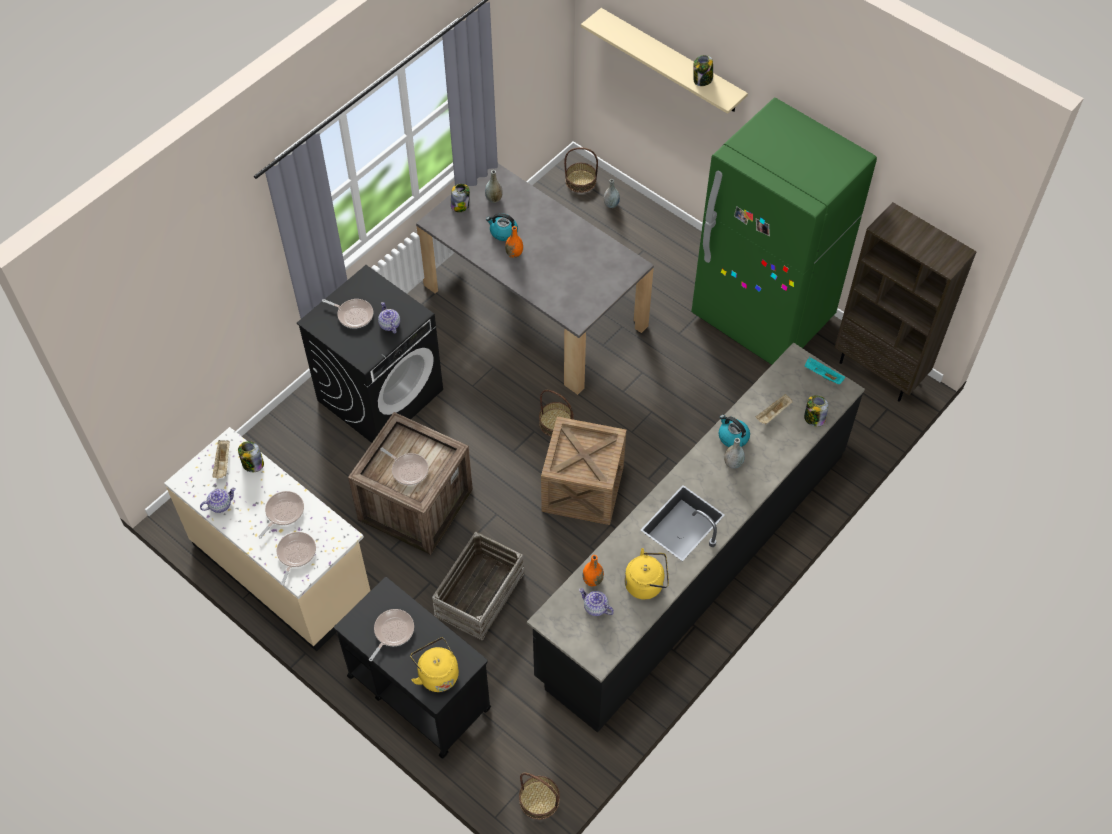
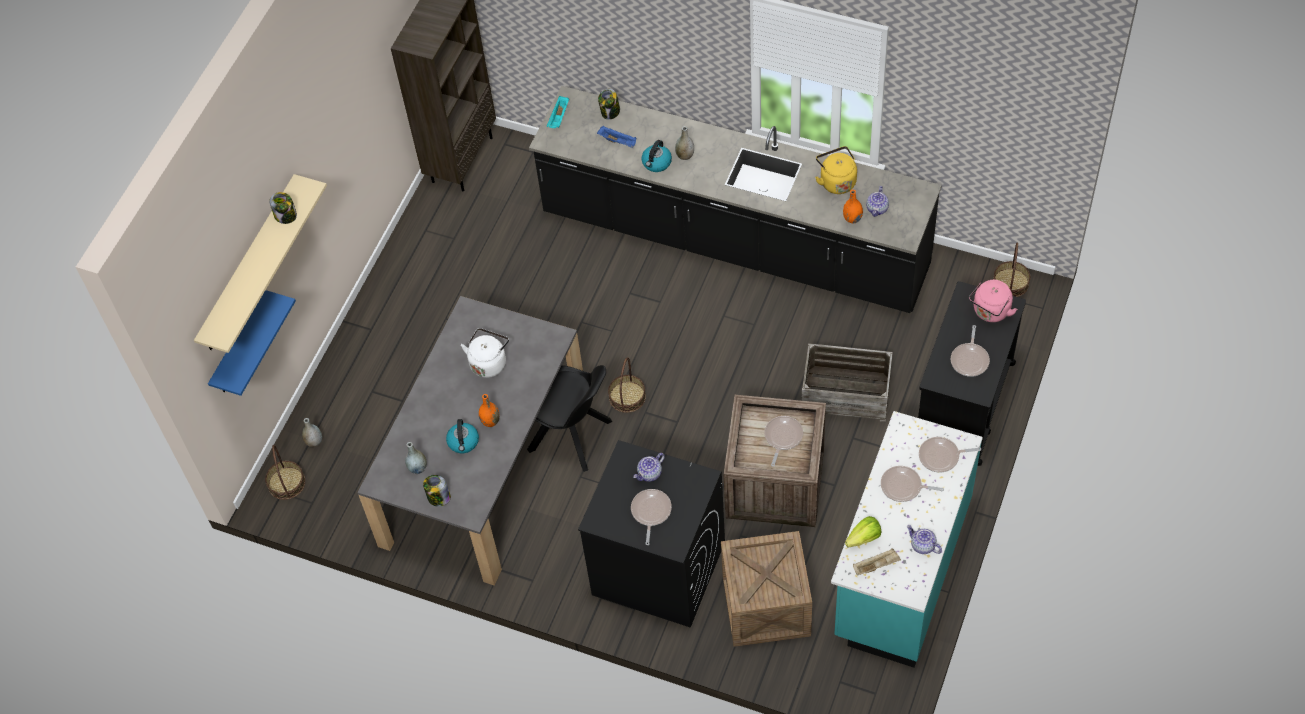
camera: 105 degrees left, 0 degrees up
beige counter [164,427,371,651] -> turquoise counter [831,411,983,667]
jar [238,441,264,472] -> lettuce [845,516,881,548]
frying pan [369,609,414,661] -> frying pan turned 90 degrees counterclockwise [951,325,990,377]
yellow kettle [410,638,459,692] -> pink kettle [969,280,1018,322]
crate [541,417,626,525] -> crate moved to [721,531,812,647]
green fridge [691,98,877,365] -> none
beige tray [756,394,793,425] -> blue tray [597,126,637,148]
none -> blue shelf [208,290,296,396]
none -> white kettle [461,328,509,378]
none -> black chair [527,365,613,472]

